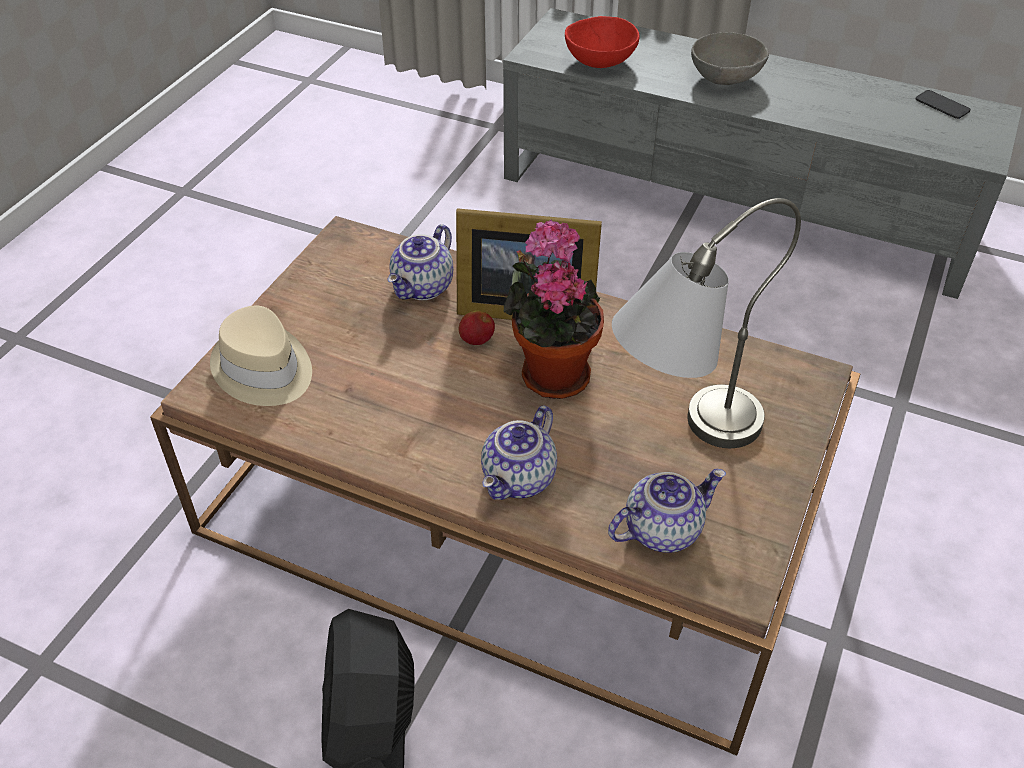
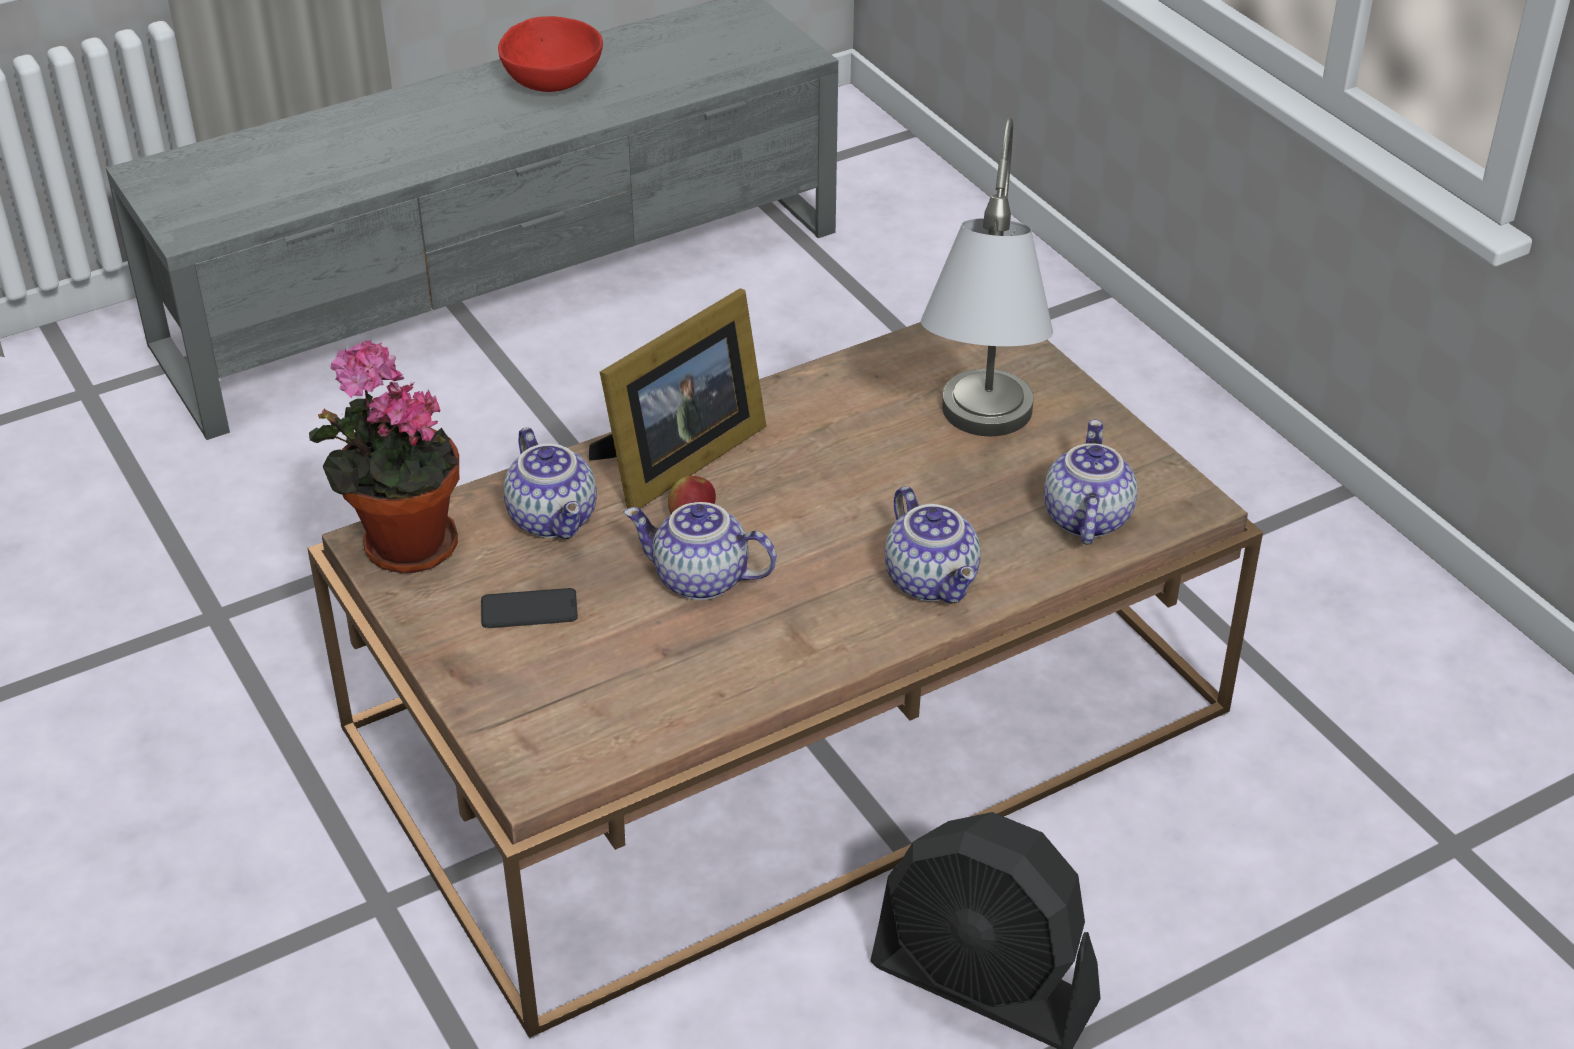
camera: 55 degrees left, 5 degrees down
beige hat [210,306,312,406] -> none
potted plant [504,219,604,399] -> potted plant moved to [309,340,459,573]
red bowl [565,16,640,68] -> red bowl moved to [498,16,603,92]
grey bowl [691,32,769,85] -> none
phone [915,90,971,119] -> phone moved to [481,588,578,628]
none -> teapot [624,502,777,600]

